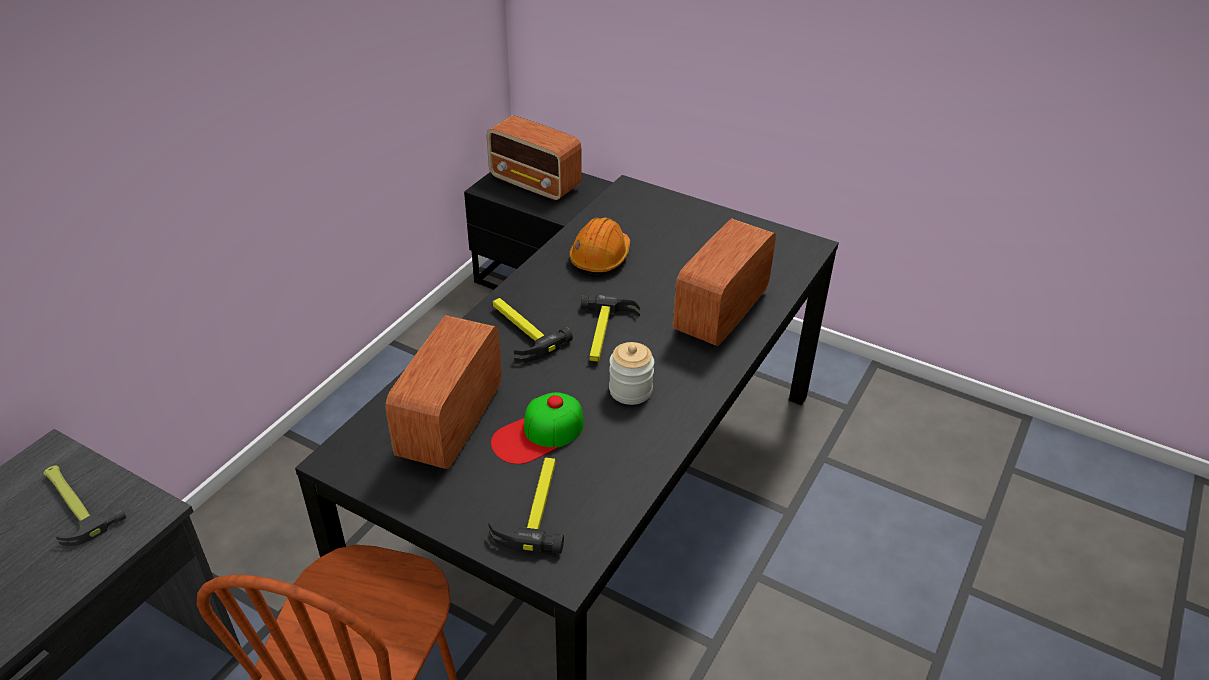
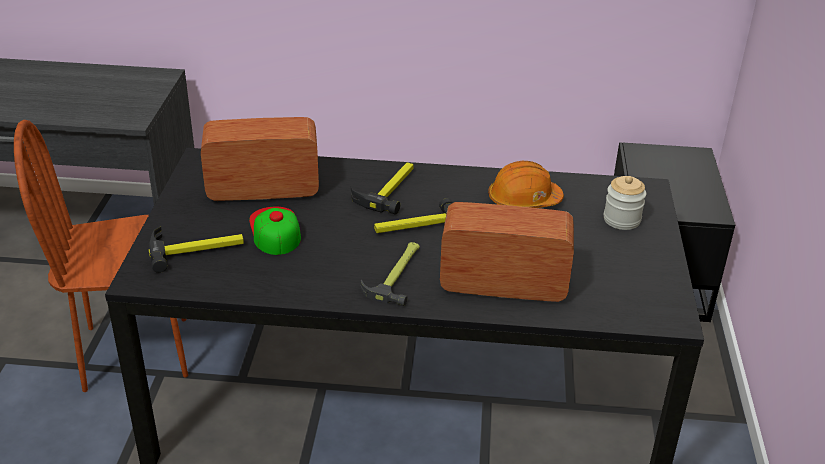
camera: 65 degrees right, 5 degrees down
hammer [43,465,126,546] -> hammer moved to [361,242,420,306]
radio [487,115,582,201] -> none
cap [491,392,584,464] -> cap turned 45 degrees clockwise [249,207,301,255]
jar [609,342,654,405] -> jar moved to [604,176,646,230]

